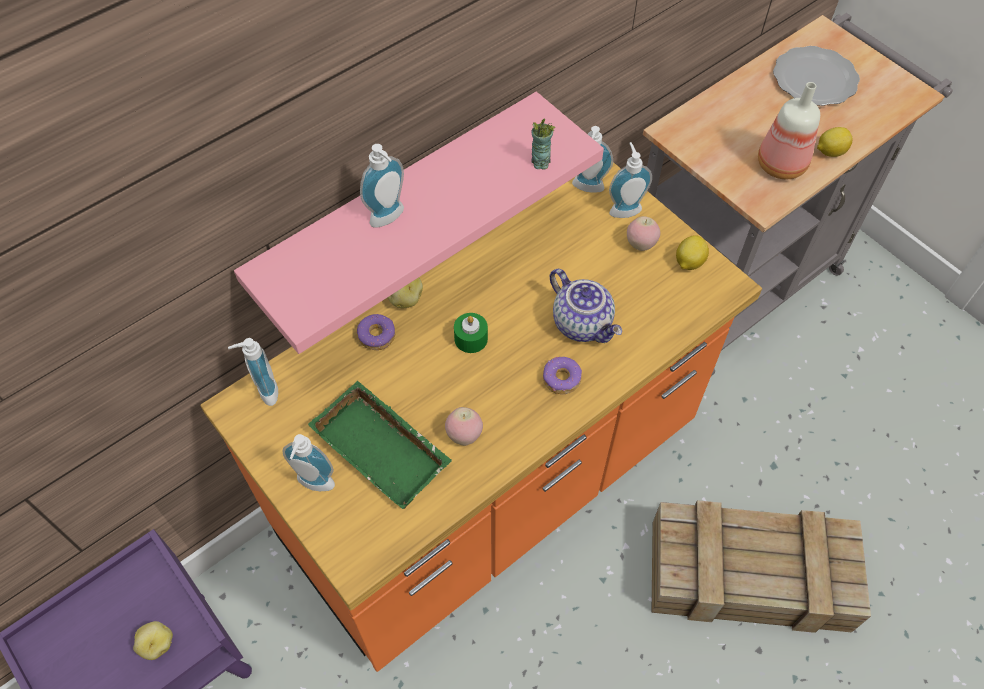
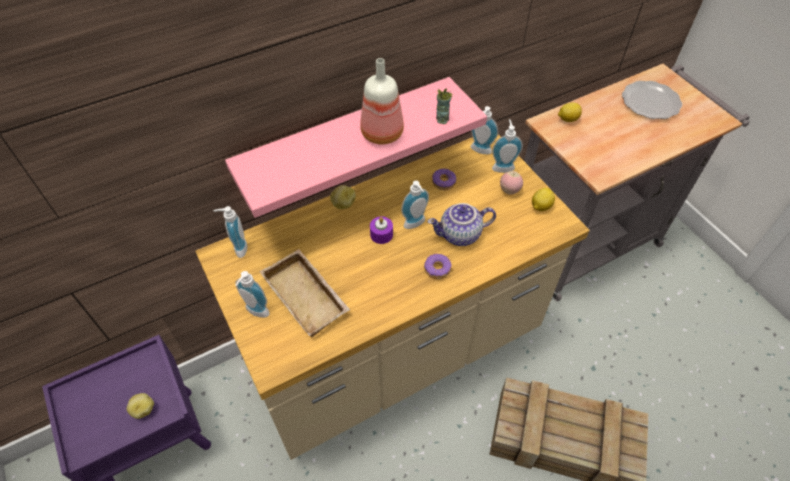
camera: 10 degrees right, 5 degrees down
orange counter [200,162,762,672] -> beige counter [195,134,590,460]
green tray [308,381,452,509] -> beige tray [260,249,350,337]
donut [357,314,395,350] -> donut moved to [432,169,456,190]
soap dispenser [360,144,404,228] -> soap dispenser moved to [401,181,429,229]
apple [445,407,483,446] -> none
green candle [454,313,488,353] -> purple candle [370,217,393,244]
teapot [550,269,622,343] -> teapot turned 105 degrees clockwise [428,203,496,246]
bottle [758,82,820,179] -> bottle moved to [360,58,404,144]
lemon [817,127,853,157] -> lemon moved to [558,103,582,122]

